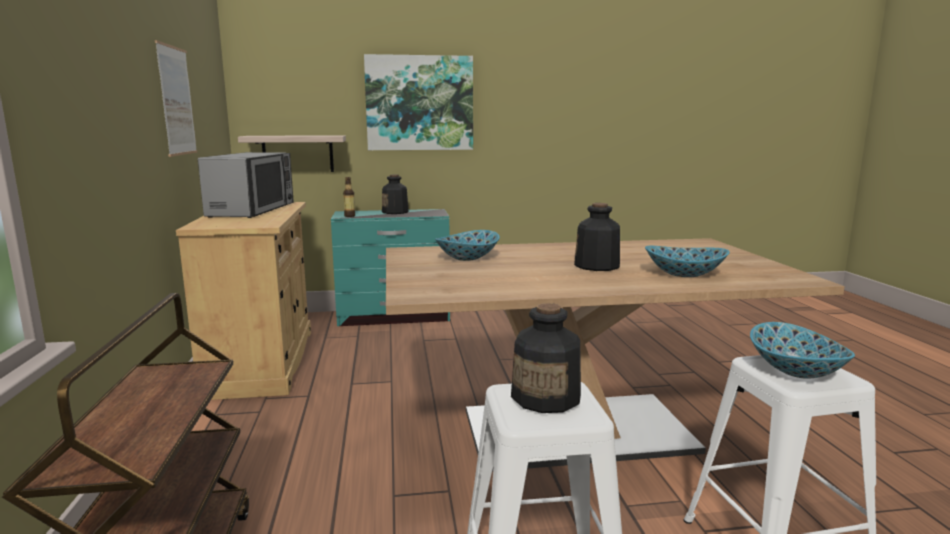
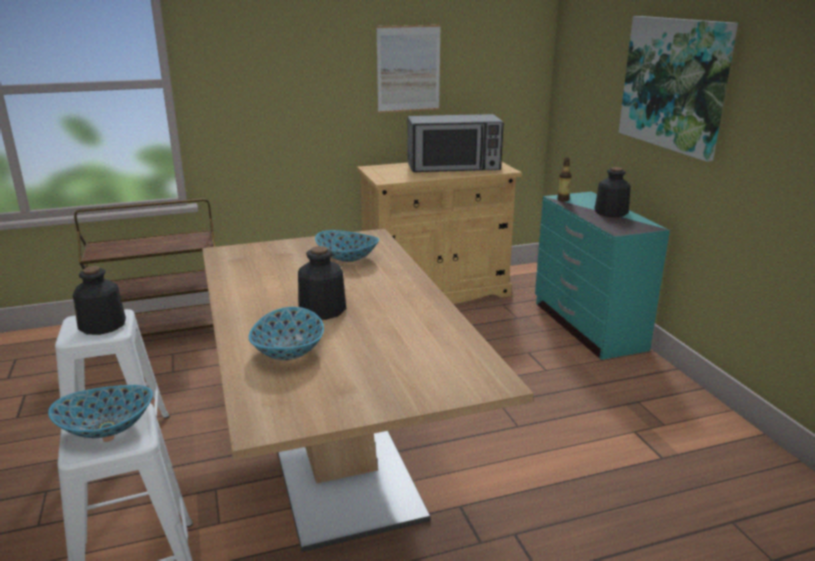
camera: 80 degrees right, 10 degrees up
shelf [238,135,346,172] -> none

